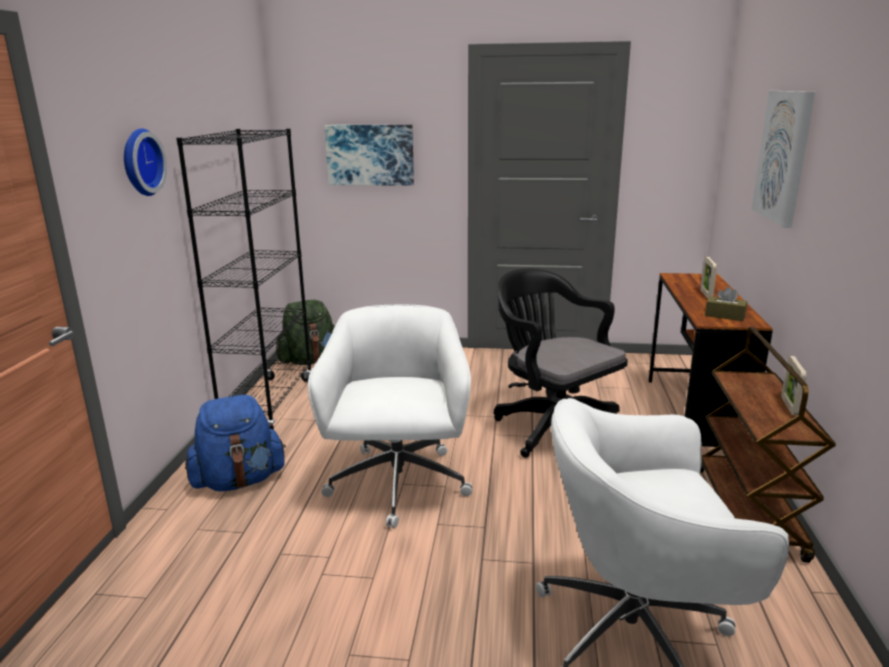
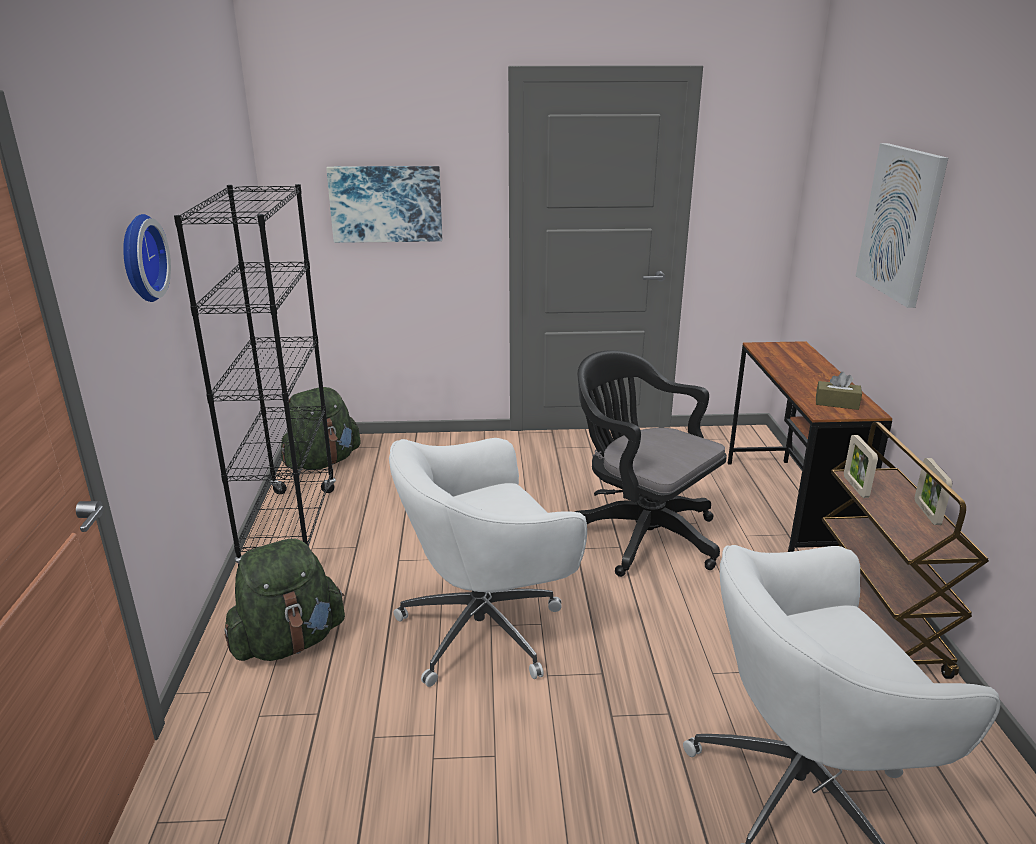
camera: 10 degrees left, 5 degrees up
blue backpack [185,395,286,491] -> green backpack [224,539,345,661]
white office chair [308,305,472,528] -> white office chair turned 105 degrees counterclockwise [389,438,587,687]
picture frame [700,257,717,298] -> picture frame moved to [844,435,878,498]

